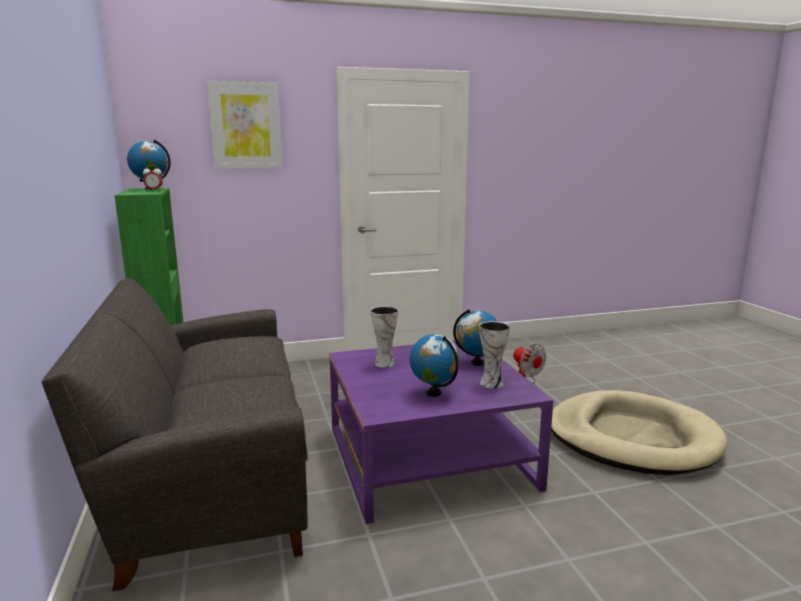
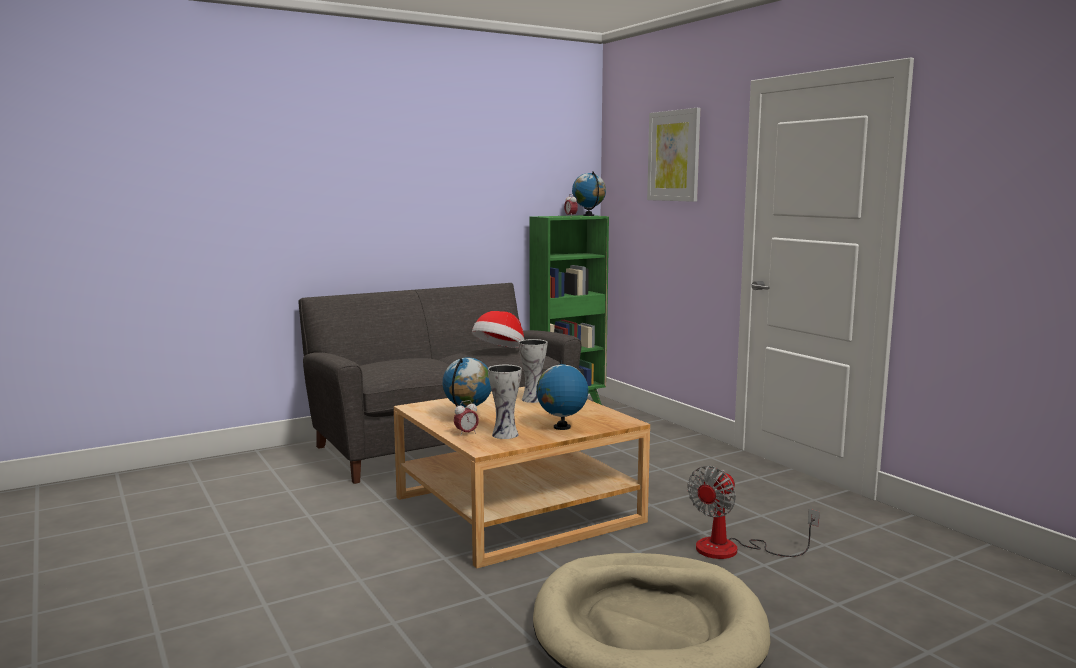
camera: 75 degrees right, 5 degrees down
purple coffee table [329,340,553,524] -> beige coffee table [394,387,650,569]
none -> alarm clock [454,400,479,436]
none -> hat [472,311,524,348]

